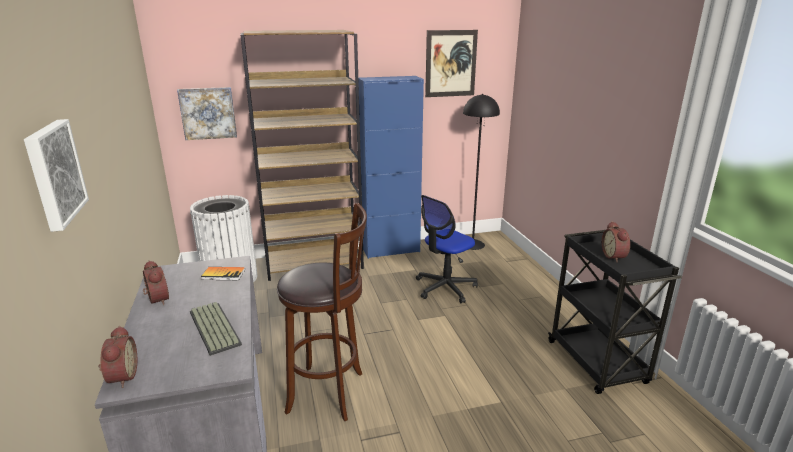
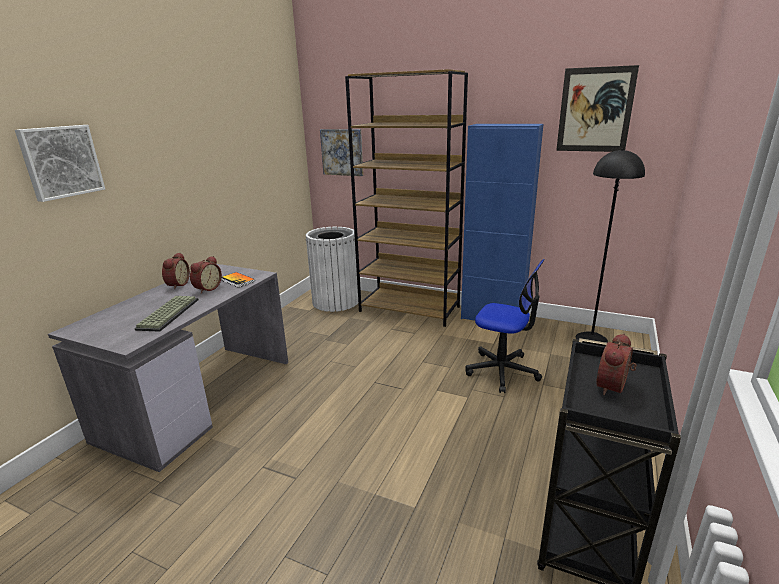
camera: 40 degrees right, 0 degrees up
alarm clock [98,326,137,388] -> alarm clock moved to [190,256,222,294]
brown stool [277,202,367,421] -> none
office chair [416,195,478,303] -> office chair turned 150 degrees counterclockwise [466,259,545,393]

